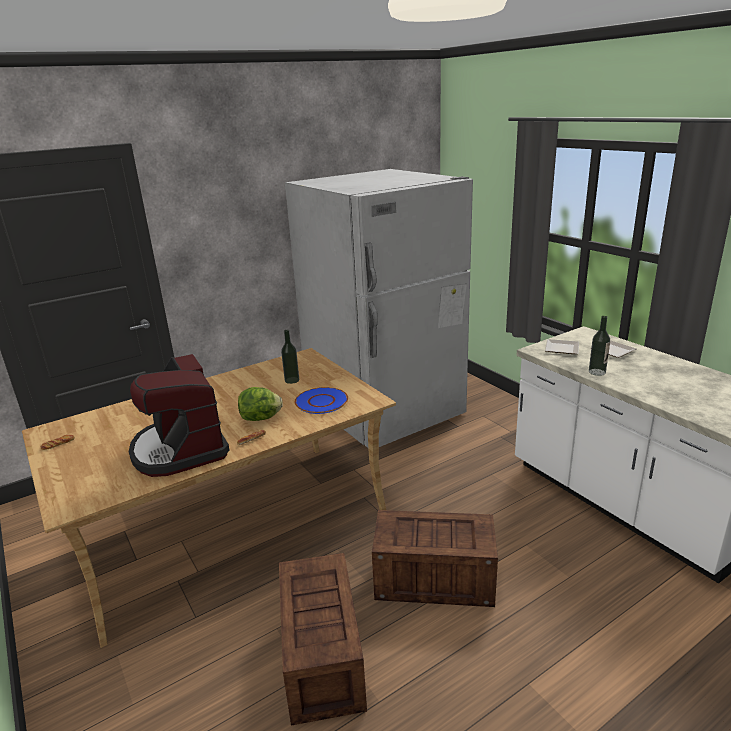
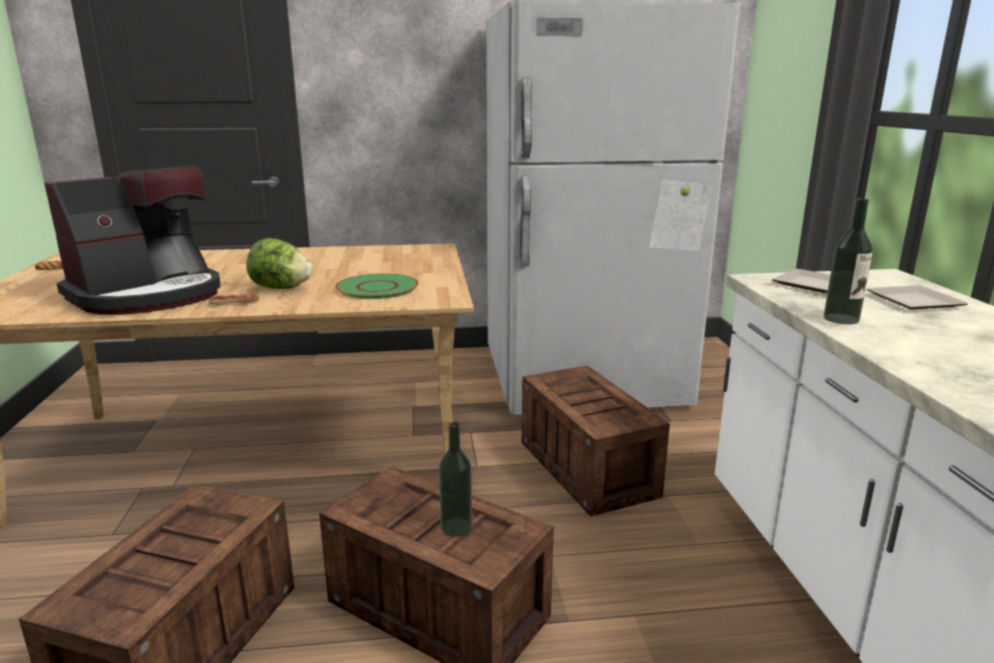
camera: 25 degrees right, 5 degrees down
coffee machine [129,354,230,477] -> coffee machine turned 135 degrees counterclockwise [44,166,220,315]
bottle [281,330,299,384] -> bottle moved to [439,422,472,537]
blue plate [295,387,348,414] -> green plate [335,273,418,299]
none -> crate [522,365,670,517]

